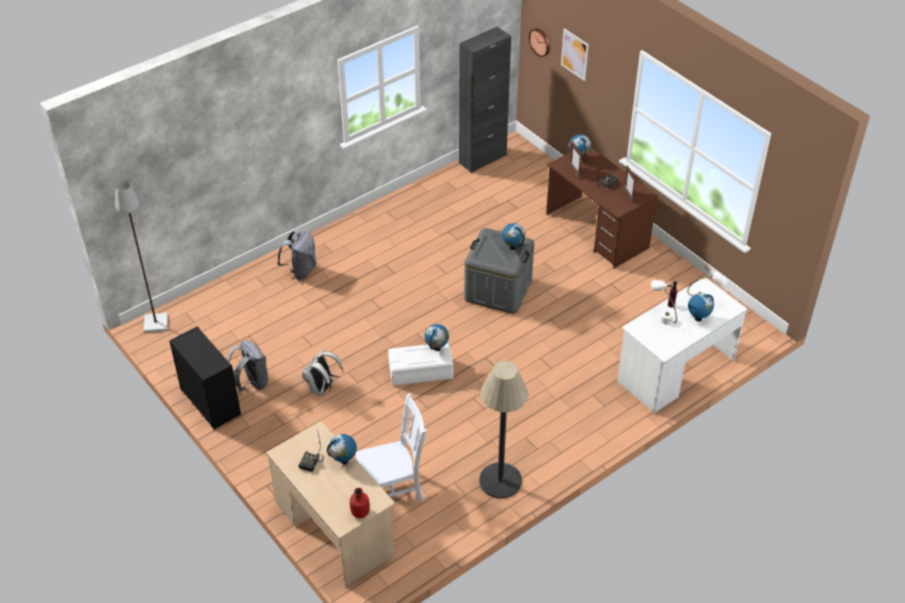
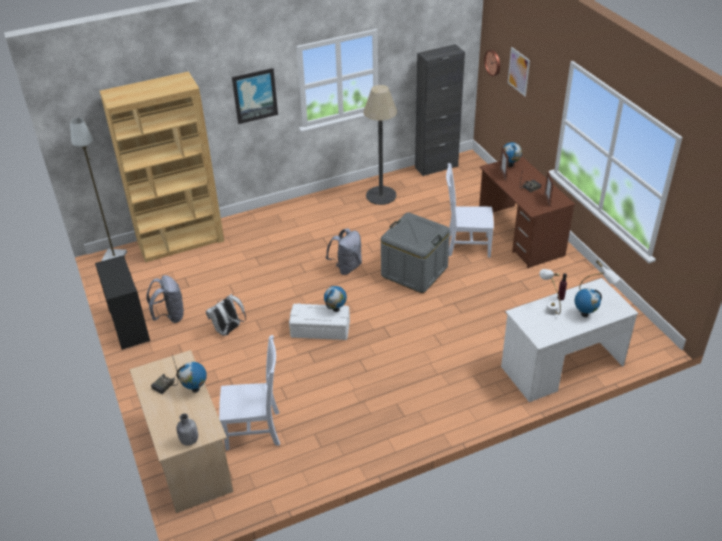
camera: 15 degrees right, 5 degrees down
grey backpack [277,230,317,280] -> grey backpack moved to [326,228,362,275]
red bottle [350,488,370,518] -> grey bottle [177,414,198,446]
floor lamp [479,361,528,498] -> floor lamp moved to [363,85,397,205]
globe [502,223,525,250] -> none
none -> brown bookcase [100,71,224,263]
none -> picture [232,68,278,124]
none -> white chair [446,163,494,257]

